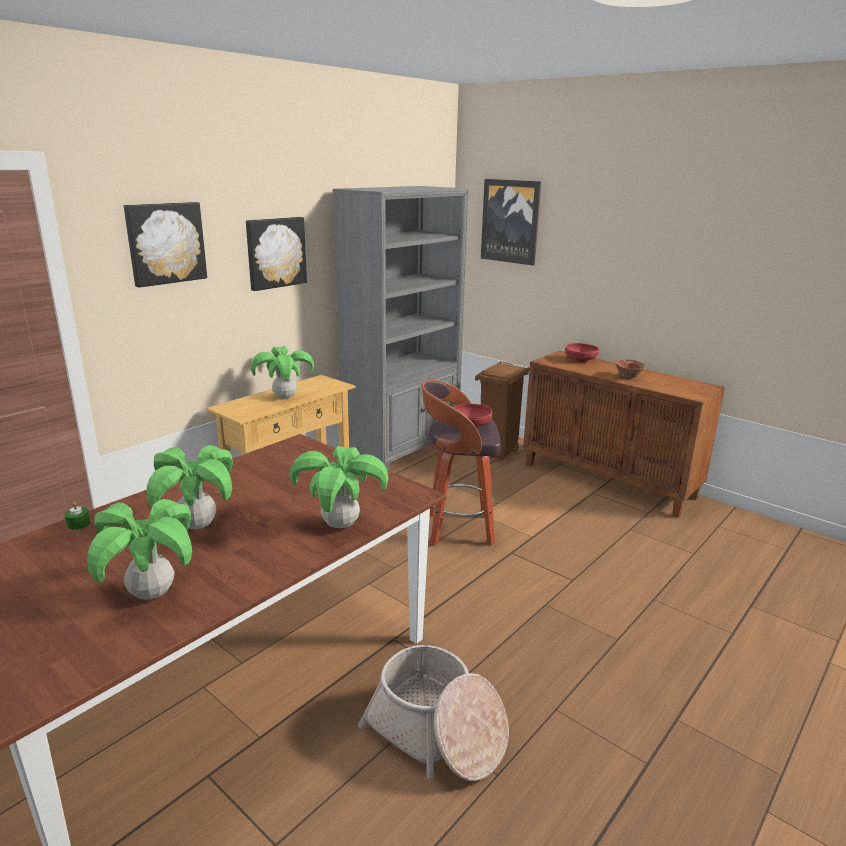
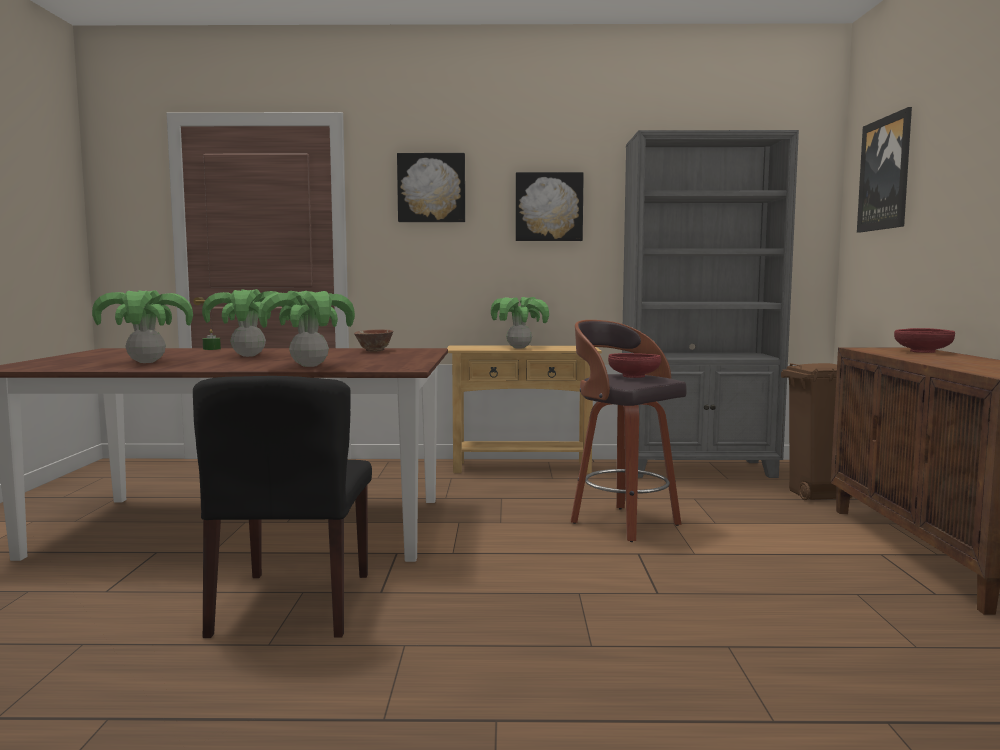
camera: 50 degrees right, 15 degrees down
basket [358,645,509,781] -> black chair [193,376,372,638]
bowl [616,359,645,379] -> bowl moved to [354,329,393,352]

